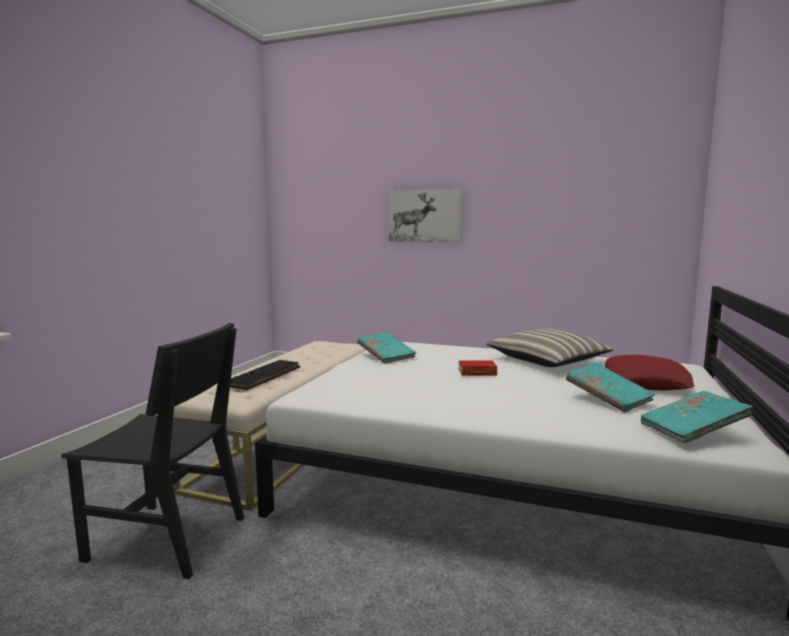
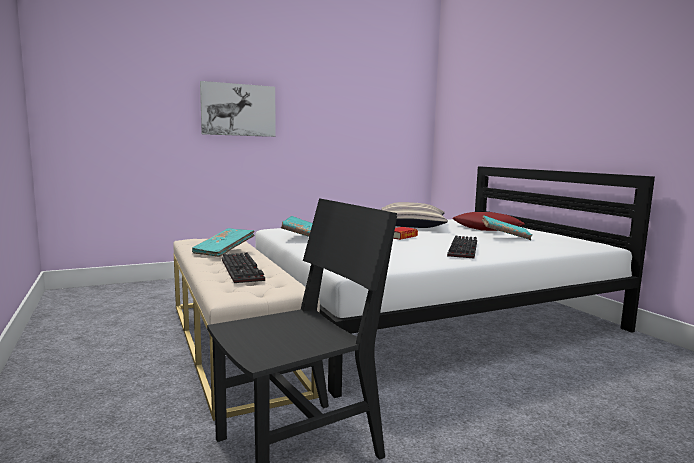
camera: 45 degrees left, 0 degrees up
turquoise book [640,391,754,443] -> turquoise book moved to [192,228,255,257]
none -> keyboard [447,235,477,258]

